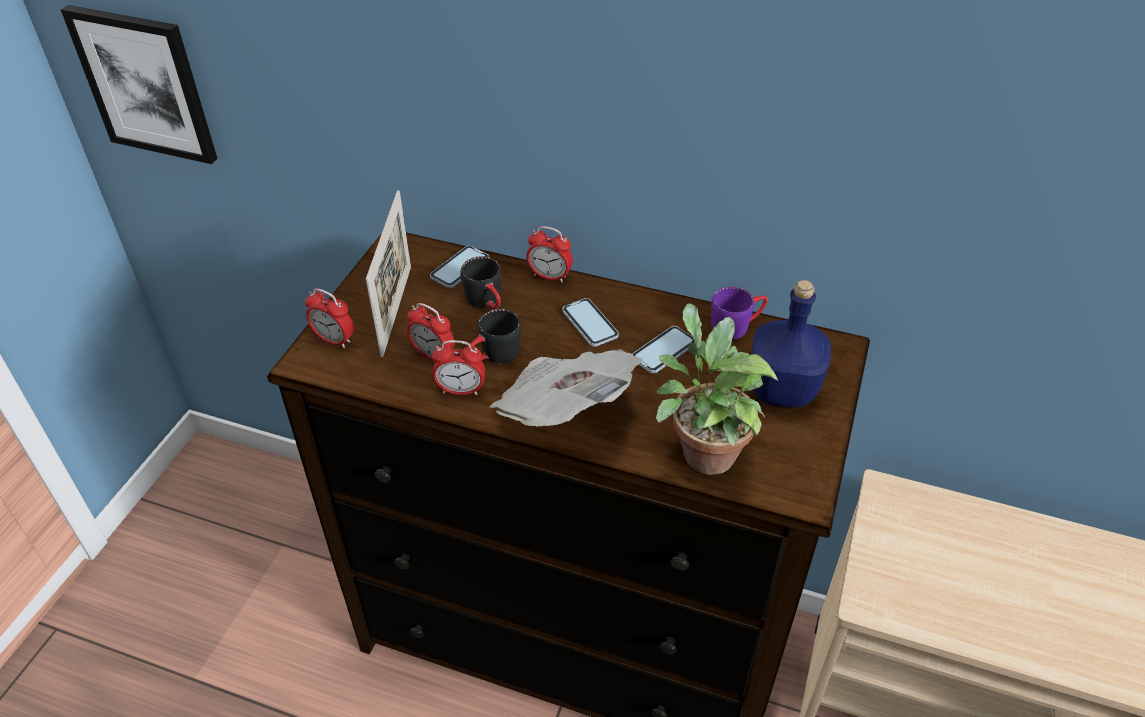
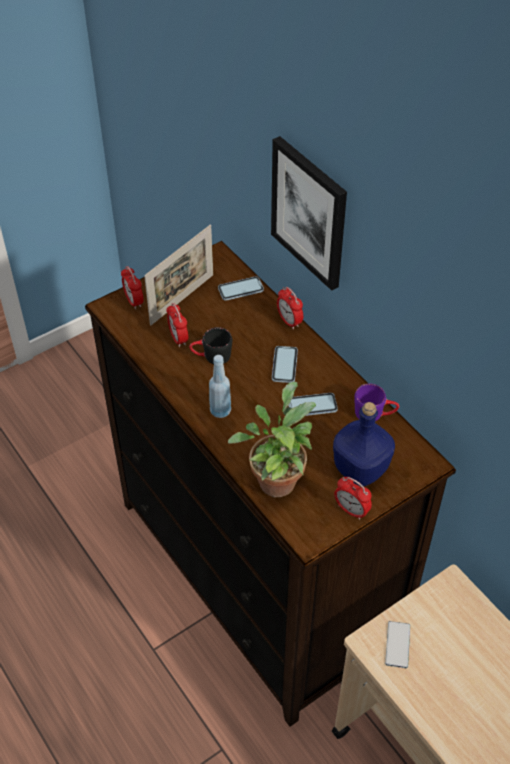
camera: 35 degrees right, 5 degrees up
picture [61,5,217,164] -> picture moved to [271,136,347,291]
alarm clock [432,340,485,395] -> alarm clock moved to [334,477,372,520]
black mug [460,256,502,309] -> none
newspaper [489,349,642,427] -> blue bottle [209,355,231,418]
none -> phone [385,621,410,668]

